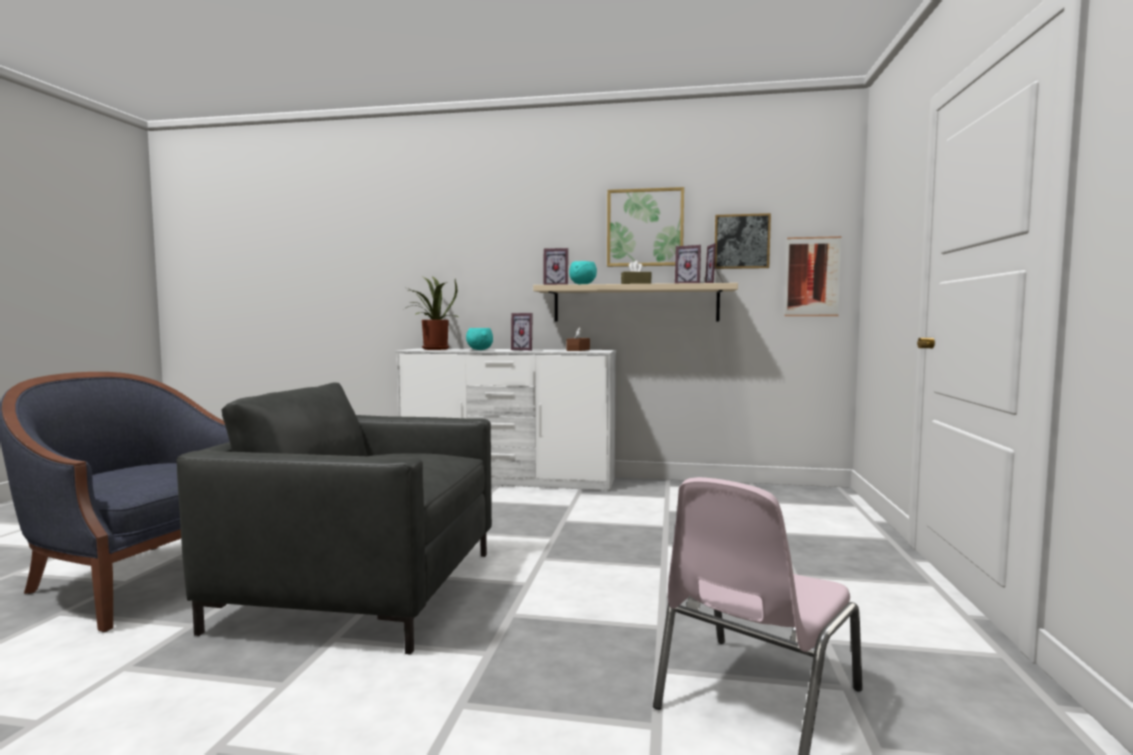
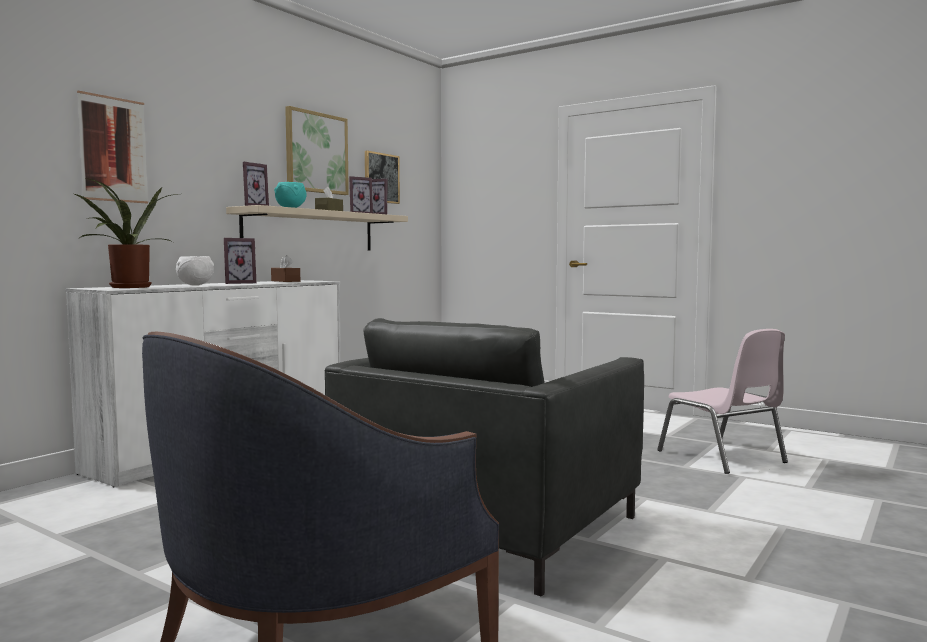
camera: 65 degrees left, 0 degrees up
turquoise bowl [466,328,493,350] -> white bowl [176,256,214,285]
picture [785,236,842,316] -> picture moved to [77,91,148,203]

